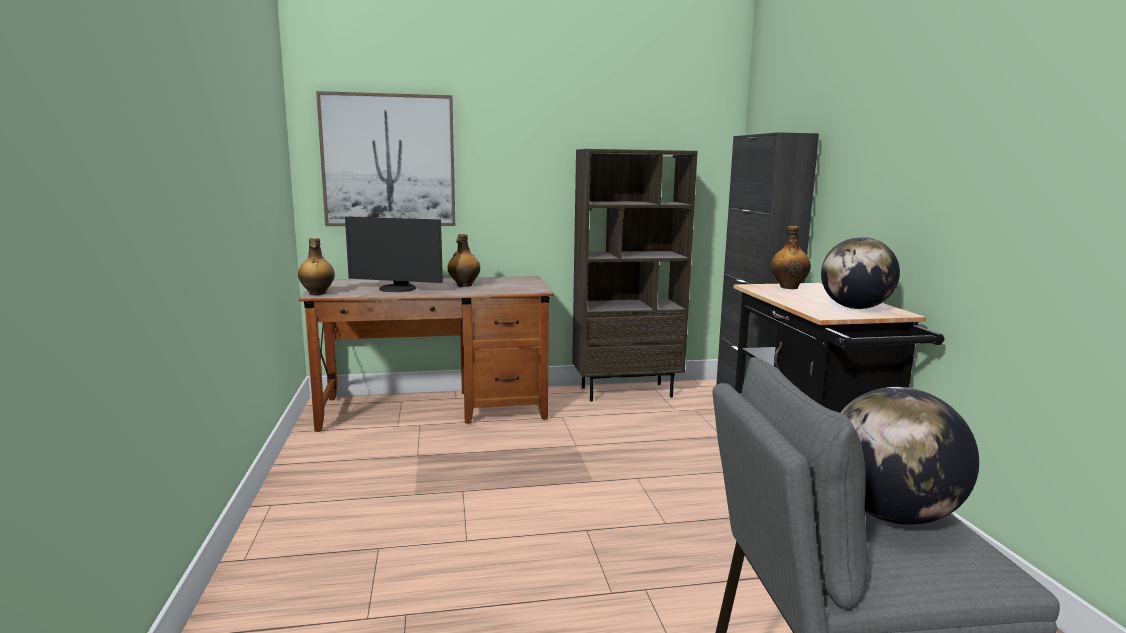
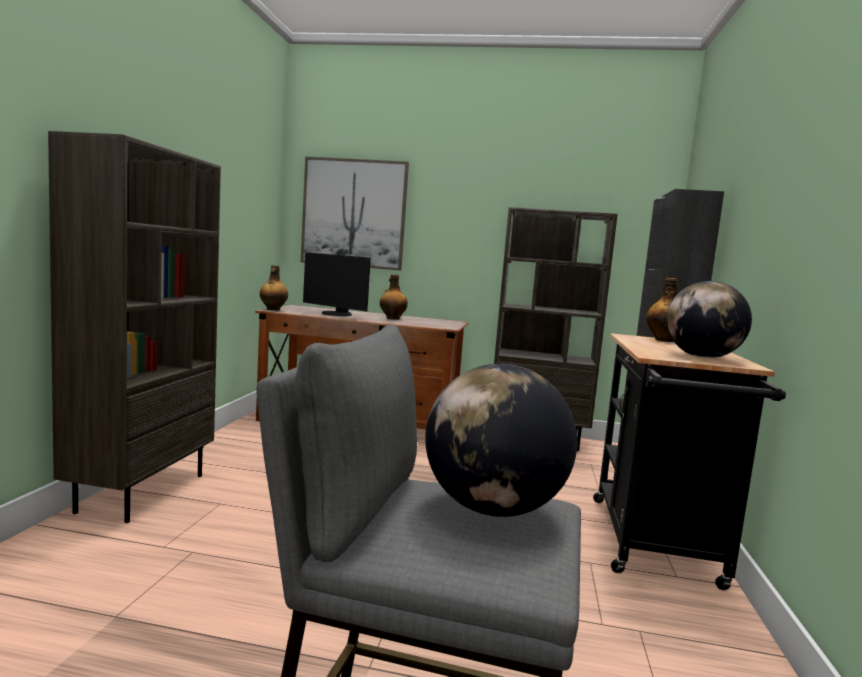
camera: 20 degrees right, 5 degrees down
none -> brown bookcase [48,131,221,523]

